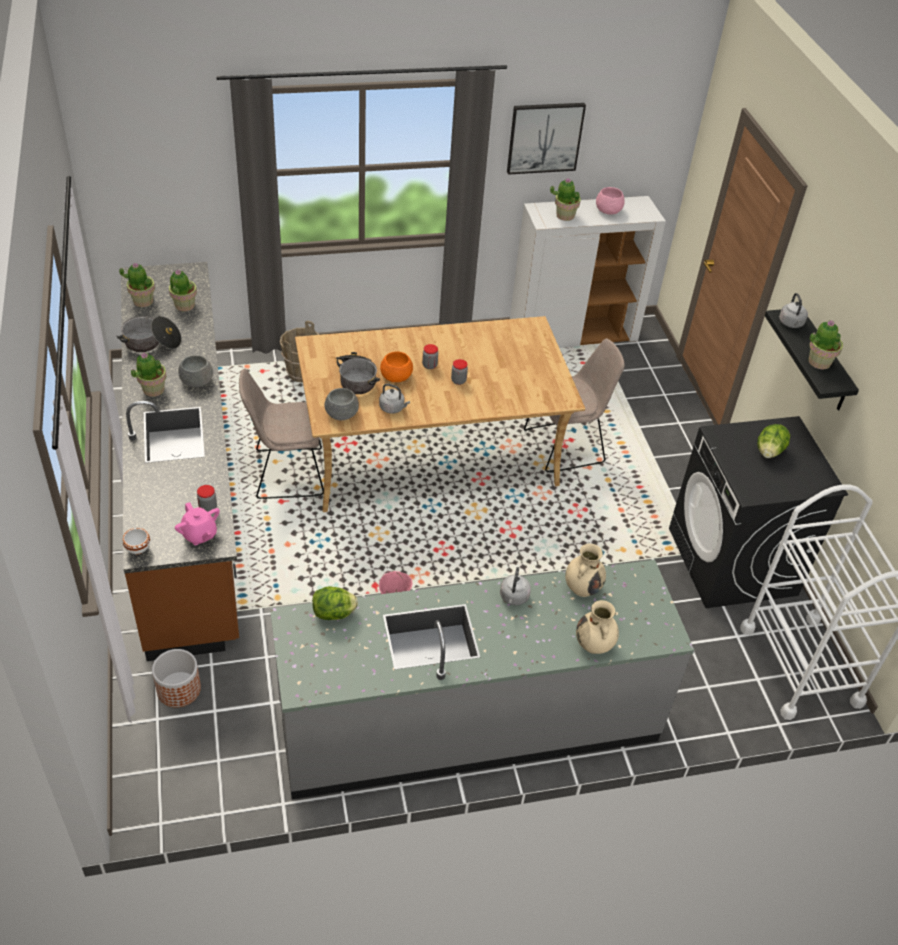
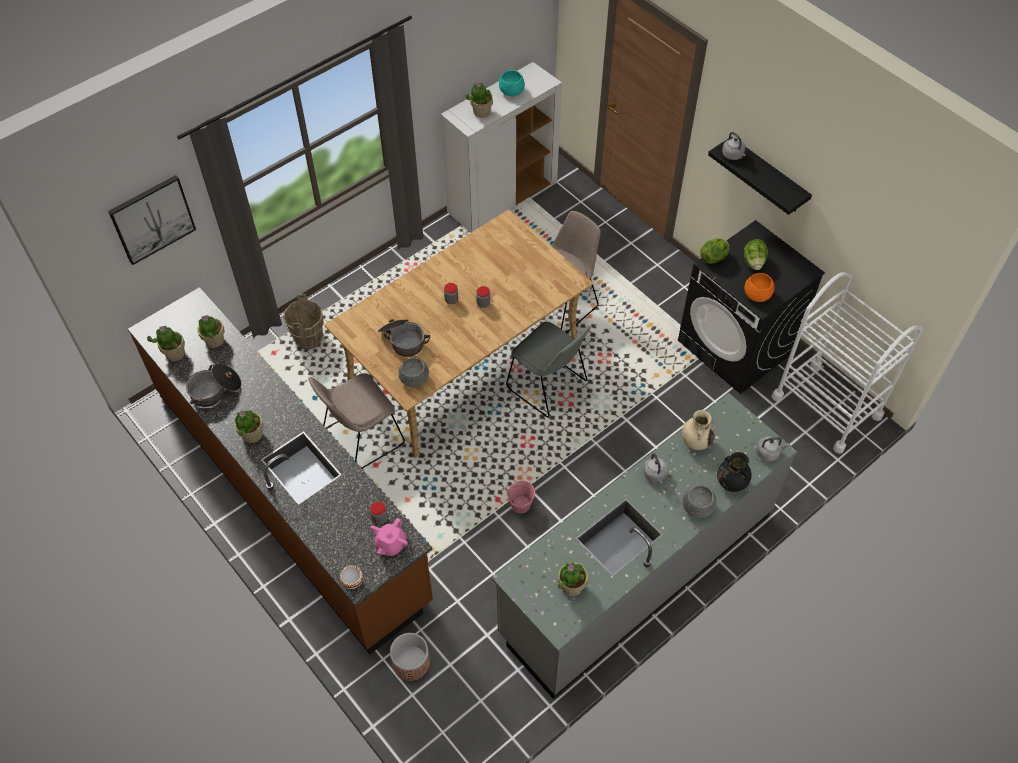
camera: 25 degrees left, 10 degrees up
pink teapot [175,502,220,545] -> pink teapot turned 90 degrees clockwise [370,518,408,556]
grey bowl [178,355,213,387] -> grey bowl moved to [682,485,717,518]
lettuce [312,586,358,620] -> lettuce moved to [700,238,729,264]
grey kettle [379,384,410,413] -> grey kettle moved to [756,436,790,461]
orange bowl [380,351,413,382] -> orange bowl moved to [745,273,775,302]
picture [507,103,586,175] -> picture moved to [108,175,196,265]
beige vase [576,600,619,654] -> black vase [717,452,751,492]
pink bowl [596,187,625,215] -> turquoise bowl [499,70,525,96]
potted plant [808,320,843,370] -> potted plant moved to [558,562,588,596]
none -> grey chair [506,322,590,418]

